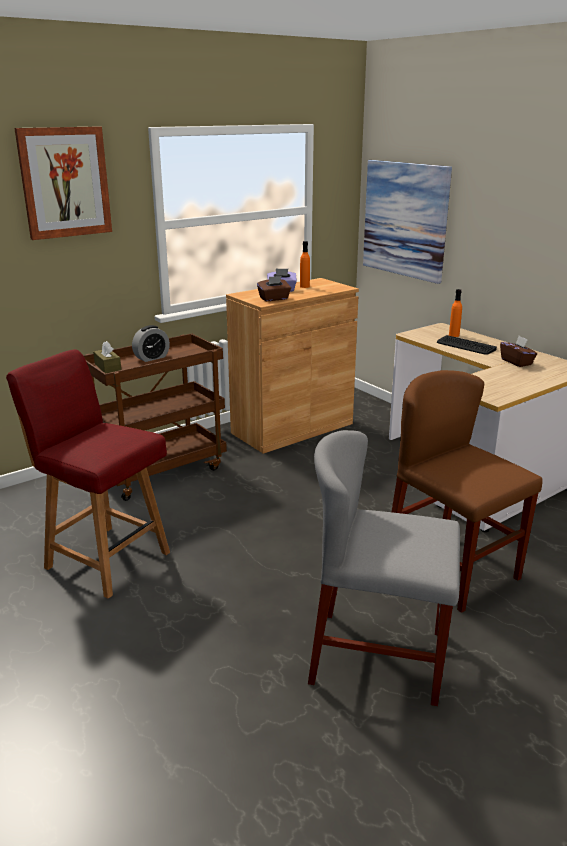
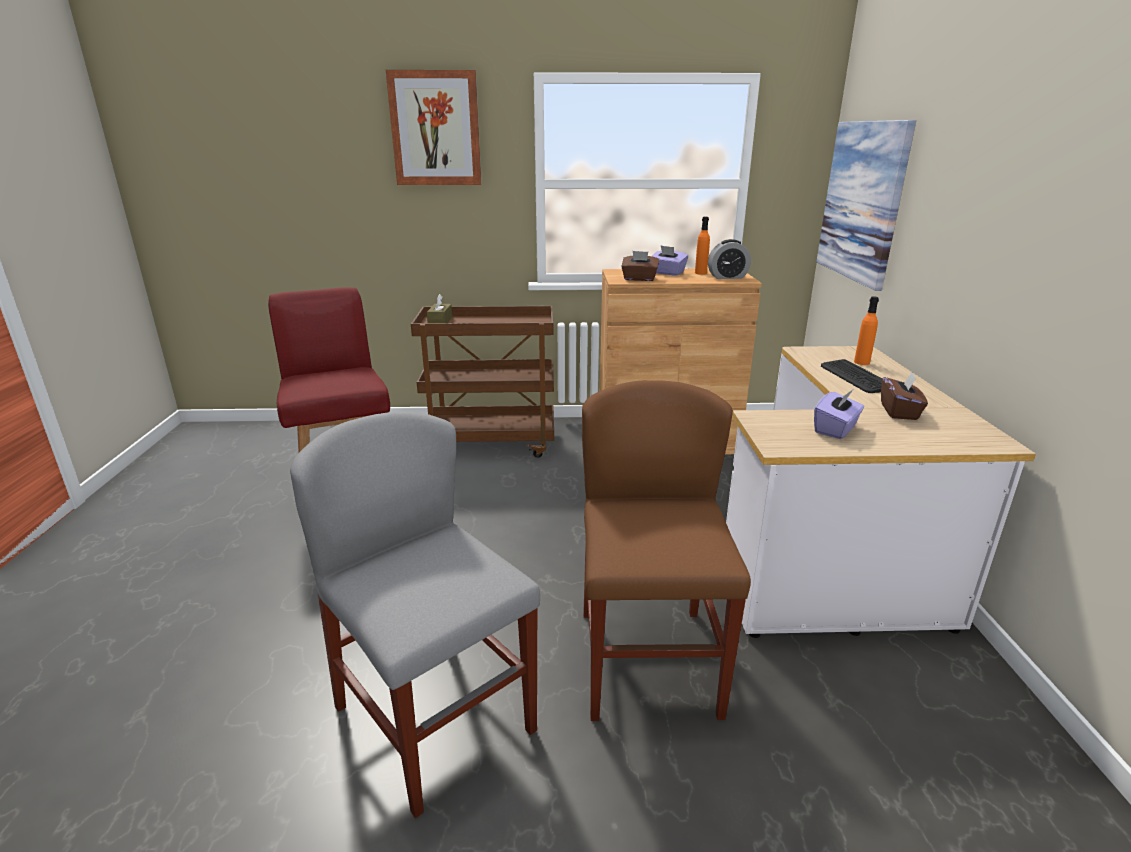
camera: 35 degrees right, 0 degrees up
alarm clock [132,325,170,362] -> alarm clock moved to [708,239,751,279]
none -> purple tissue box [814,390,864,439]

